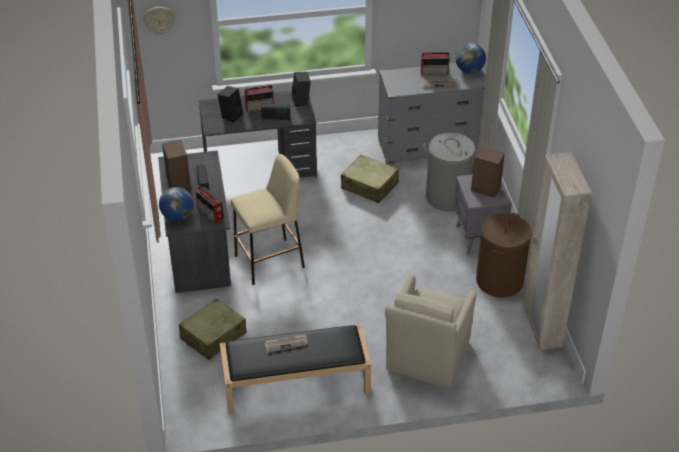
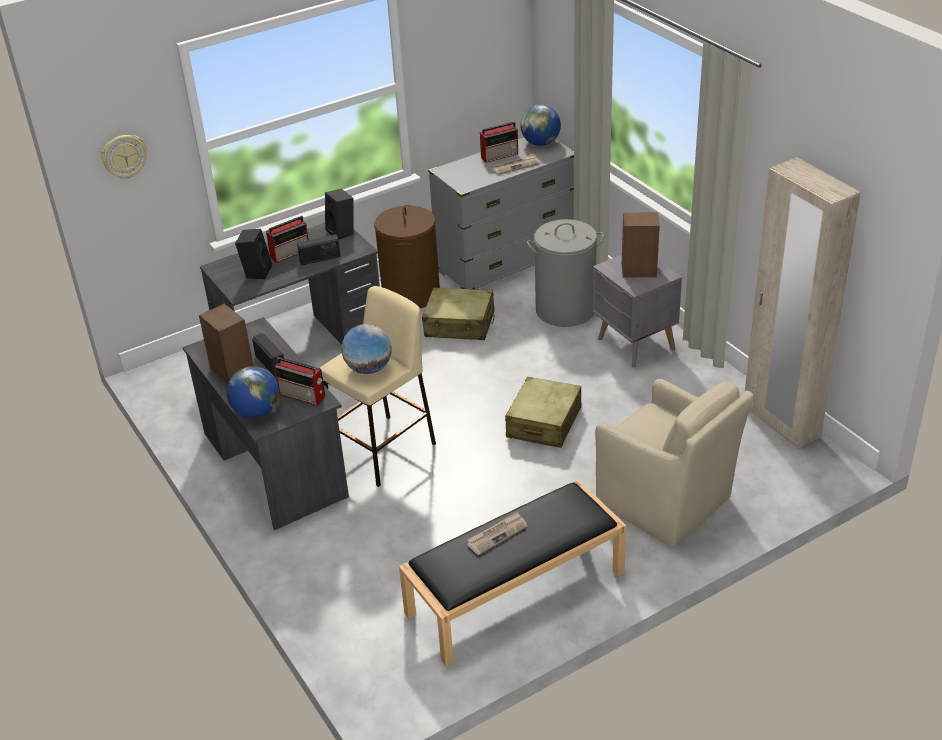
camera: 20 degrees left, 5 degrees down
beige suitcase [179,298,247,360] -> beige suitcase moved to [505,377,581,448]
beige armchair [385,274,476,388] -> beige armchair turned 45 degrees counterclockwise [595,379,754,547]
brown laundry basket [476,213,532,297] -> brown laundry basket moved to [374,205,440,308]
none -> globe [341,324,392,374]

